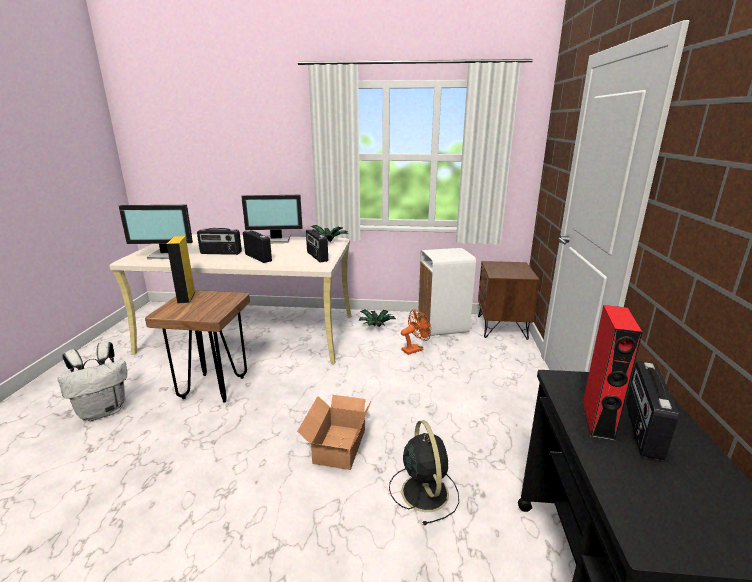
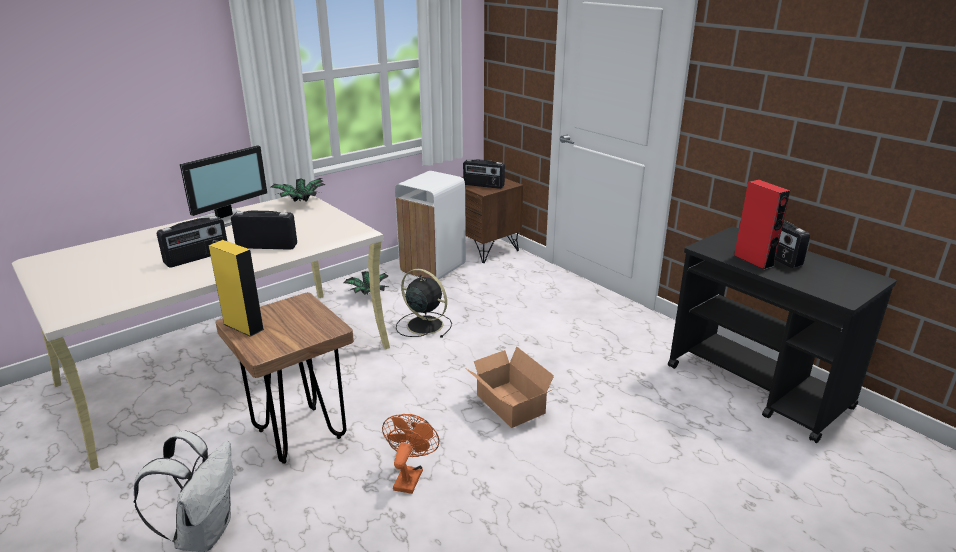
camera: 45 degrees left, 5 degrees up
monitor [119,205,193,259] -> none
radio [306,229,328,262] -> radio moved to [463,159,505,189]
black fan [389,420,459,525] -> black fan moved to [396,269,452,338]
orange fan [401,309,431,355] -> orange fan moved to [382,414,439,494]

